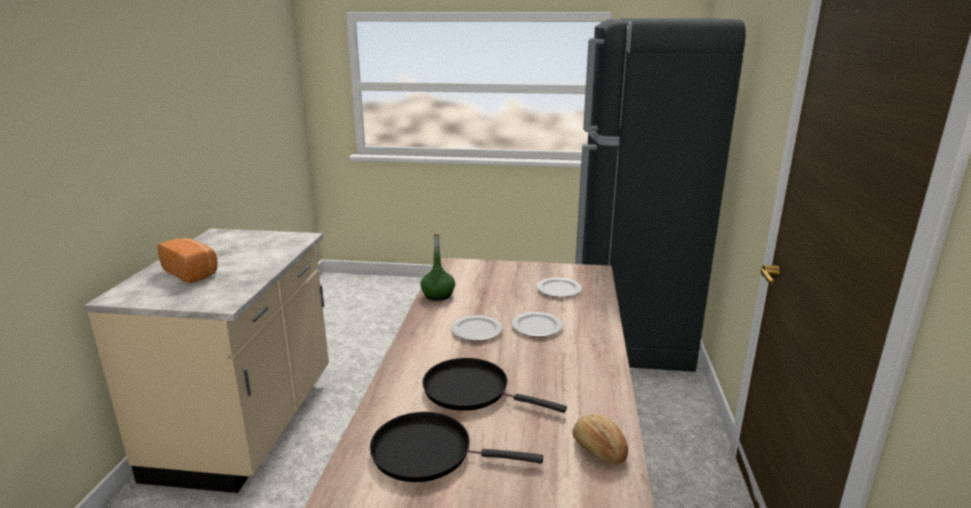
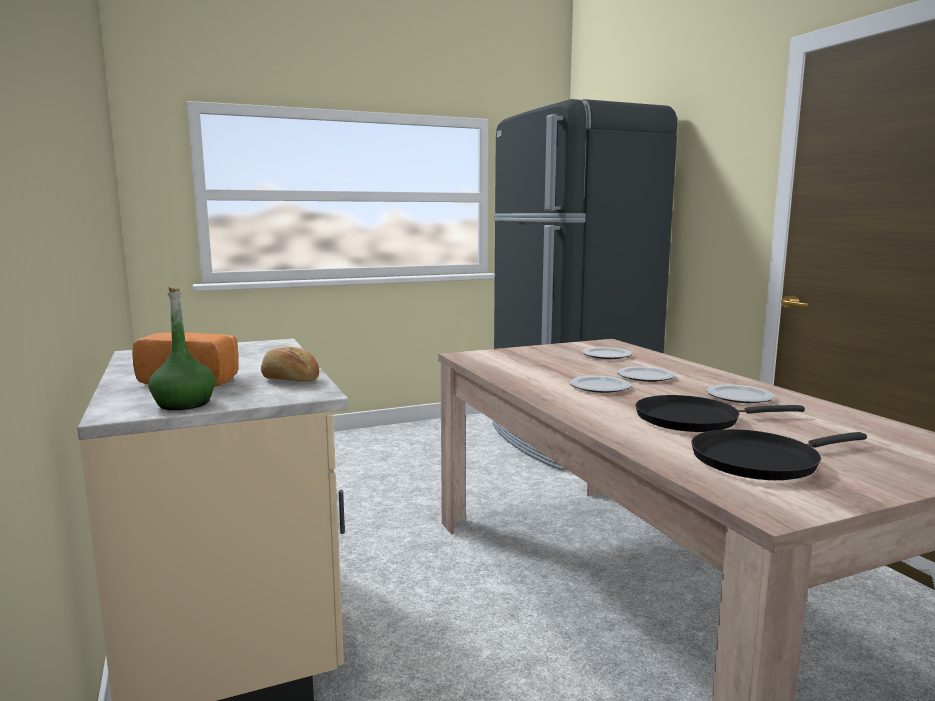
camera: 30 degrees left, 10 degrees down
green bottle [420,232,455,301] -> green bottle moved to [148,286,215,410]
bread [573,414,628,464] -> bread moved to [261,346,319,382]
none -> plate [706,385,775,403]

